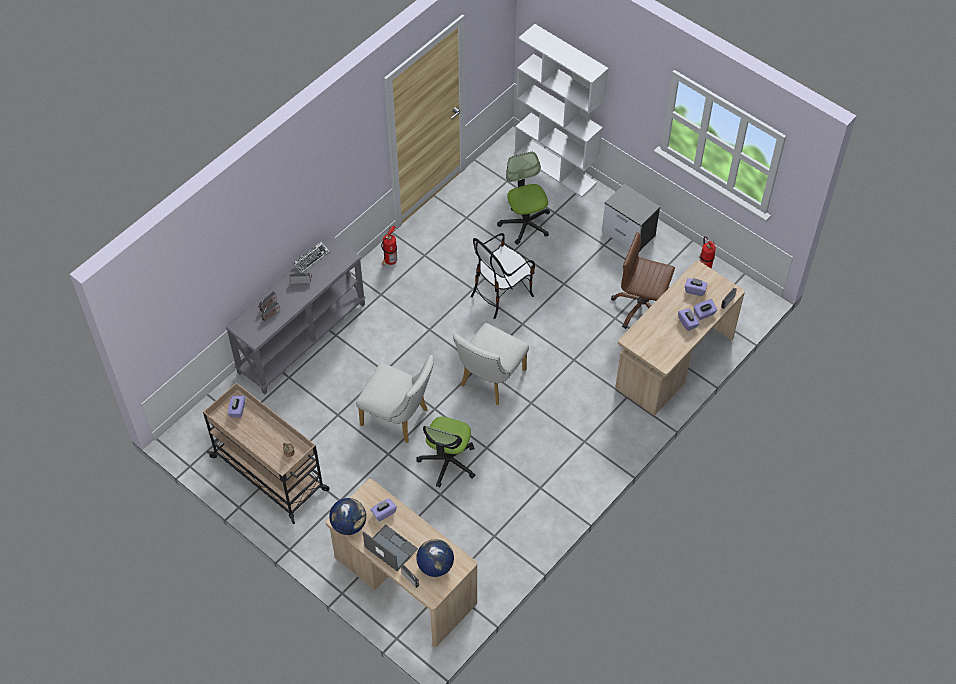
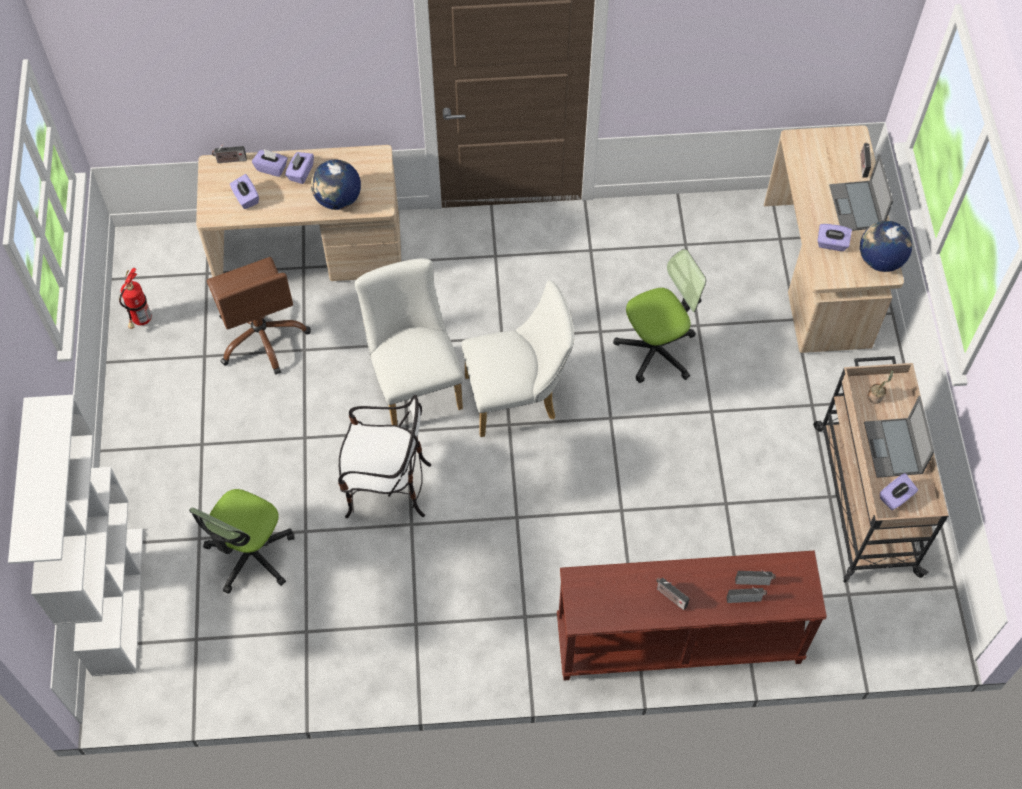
camera: 135 degrees left, 5 degrees up
grey console table [225,236,366,394] -> brown console table [557,551,827,680]
keyboard [292,242,330,273] -> none
white chair [356,355,434,443] -> white chair moved to [355,259,463,425]
fire extinguisher [381,226,397,266] -> none
globe [416,539,454,577] -> globe moved to [311,160,361,210]
nightstand [602,184,660,252] -> none
none -> laptop [864,396,934,478]

